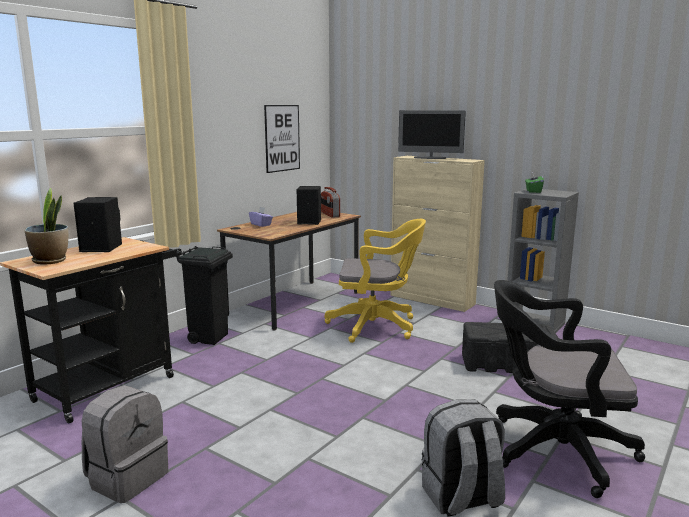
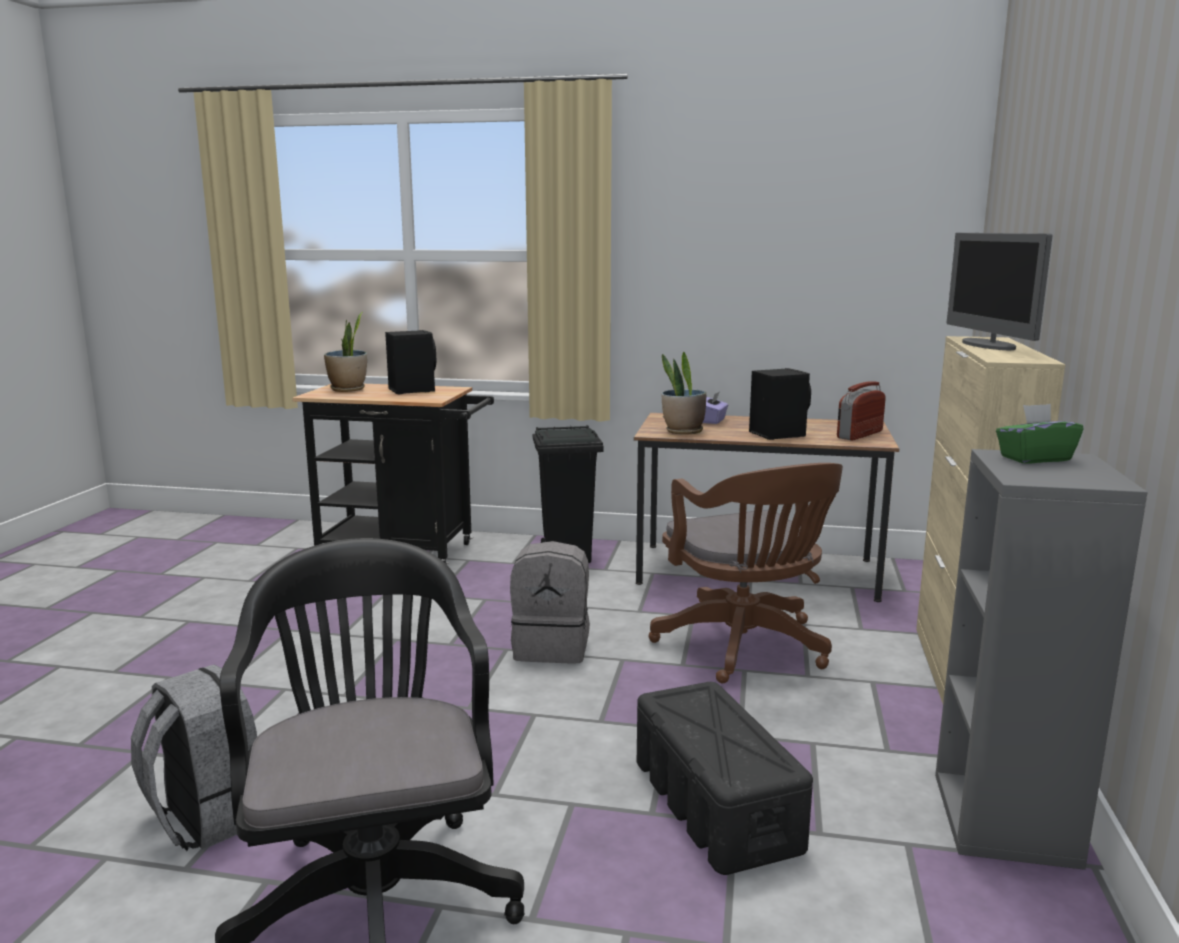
camera: 65 degrees right, 0 degrees up
grey backpack [82,385,168,503] -> grey backpack moved to [510,541,590,664]
picture [264,105,300,173] -> none
yellow office chair [325,219,426,343] -> brown office chair [648,463,843,683]
none -> potted plant [661,352,706,435]

